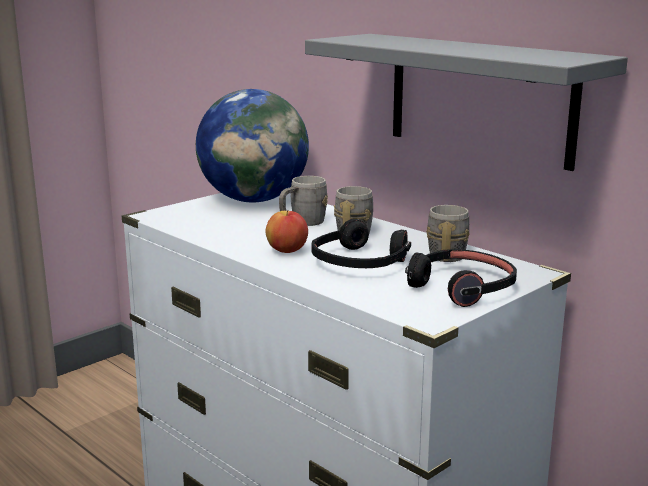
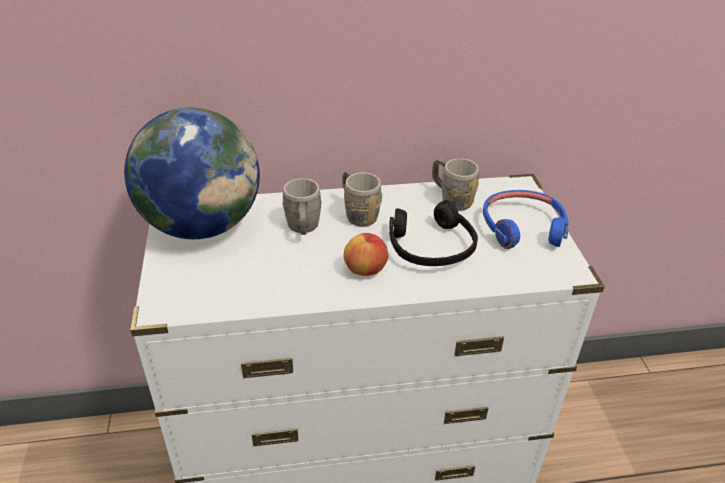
camera: 55 degrees left, 20 degrees up
grey shelf [305,34,628,171] -> none
black headphones [405,249,517,307] -> blue headphones [483,190,569,249]

